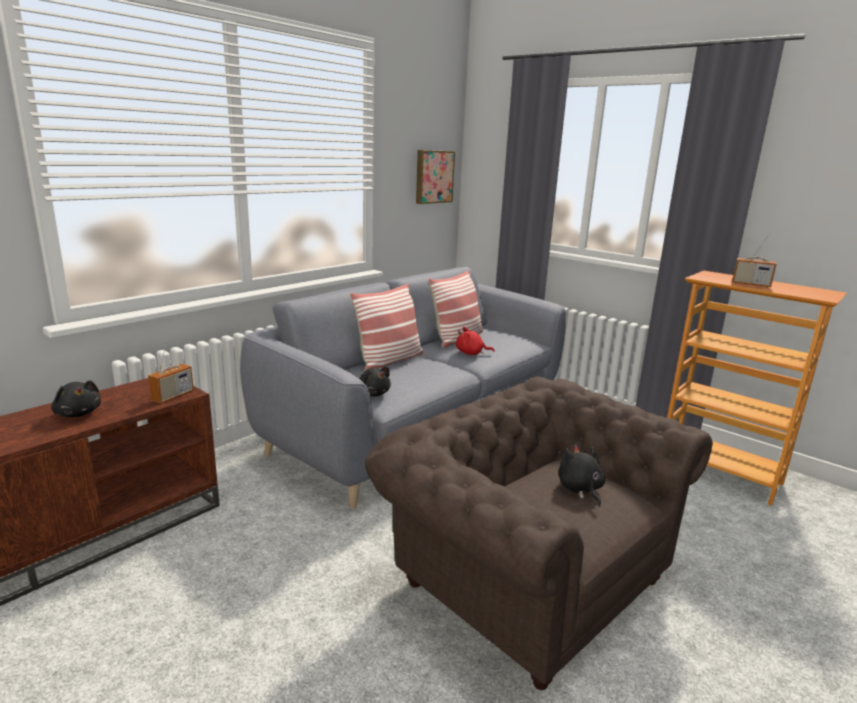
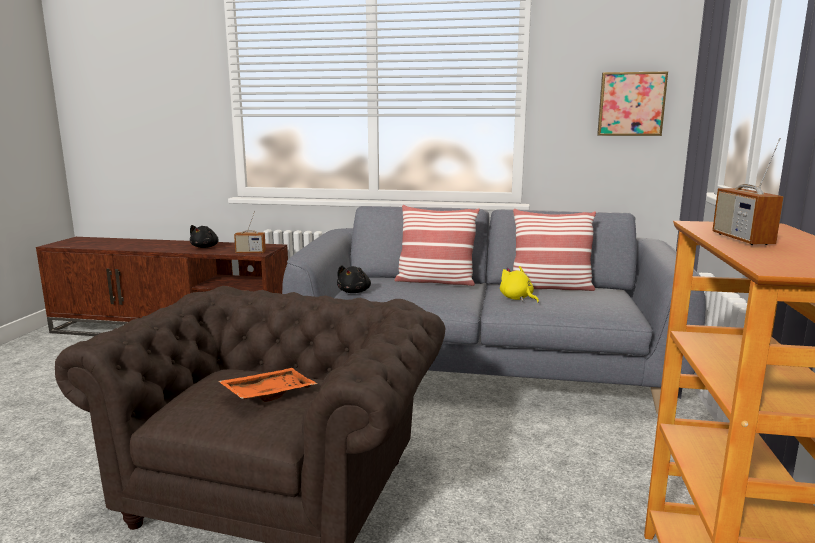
camera: 60 degrees right, 5 degrees down
red plush toy [456,327,495,355] -> yellow plush toy [500,266,539,303]
black plush toy [558,445,605,507] -> orange tray [218,368,317,402]

